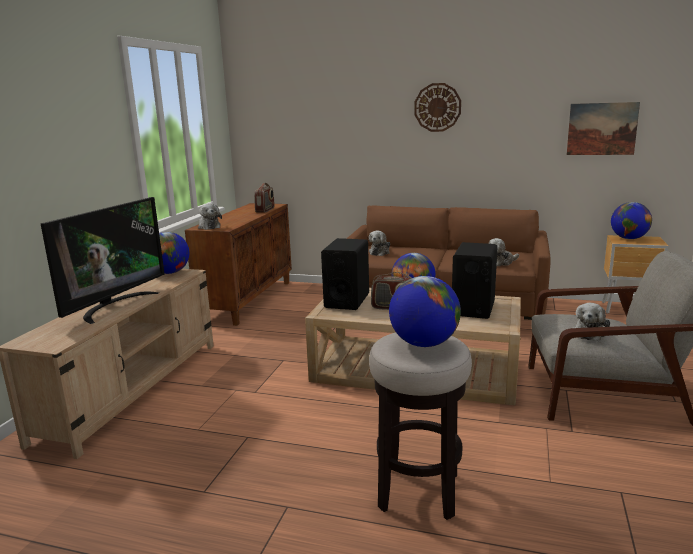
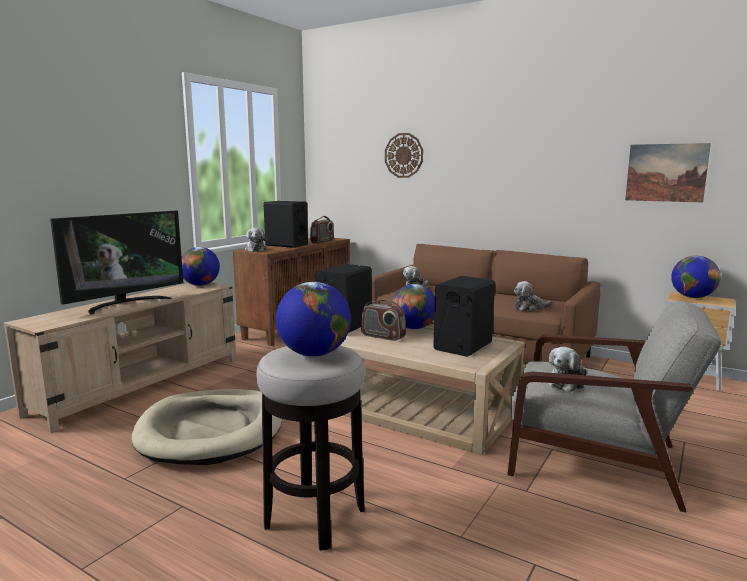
camera: 15 degrees right, 5 degrees down
wall clock [414,83,461,132] -> wall clock moved to [385,133,423,178]
none -> beige dog bed [131,389,282,465]
none -> black speaker [263,201,308,248]

